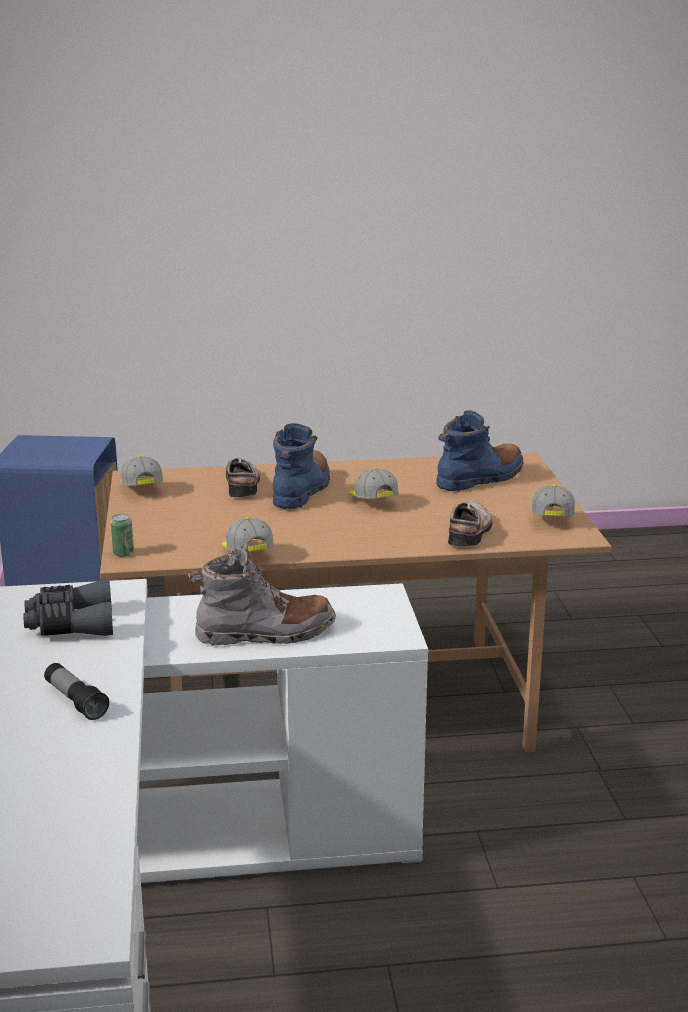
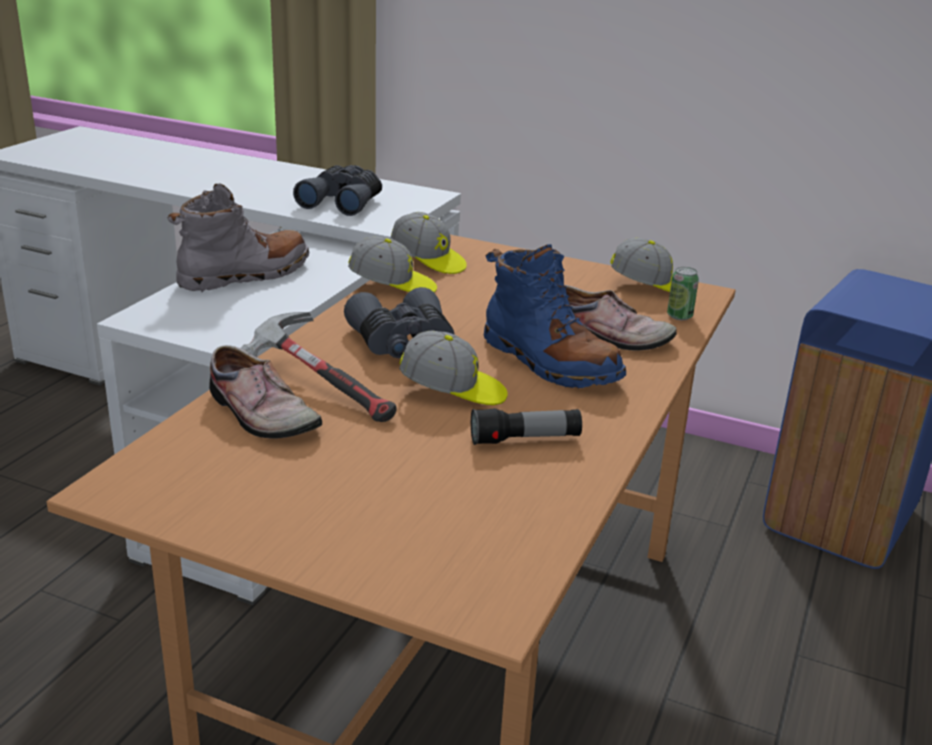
camera: 120 degrees right, 5 degrees up
flashlight [44,663,109,720] -> flashlight moved to [471,408,582,445]
can [111,514,134,557] -> can moved to [667,267,699,320]
grey boot [188,546,336,646] -> grey boot turned 150 degrees counterclockwise [167,184,309,292]
blue boot [436,410,524,492] -> none
cap [532,485,575,516] -> cap moved to [390,212,467,274]
none -> hammer [241,312,397,422]
none -> grey binoculars [344,287,455,358]

